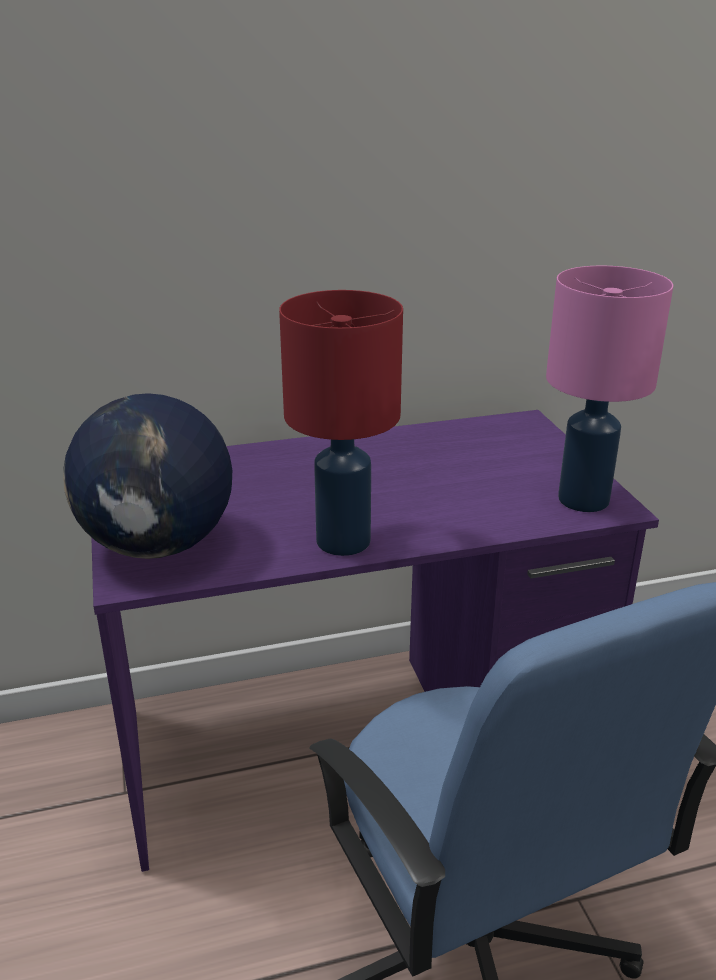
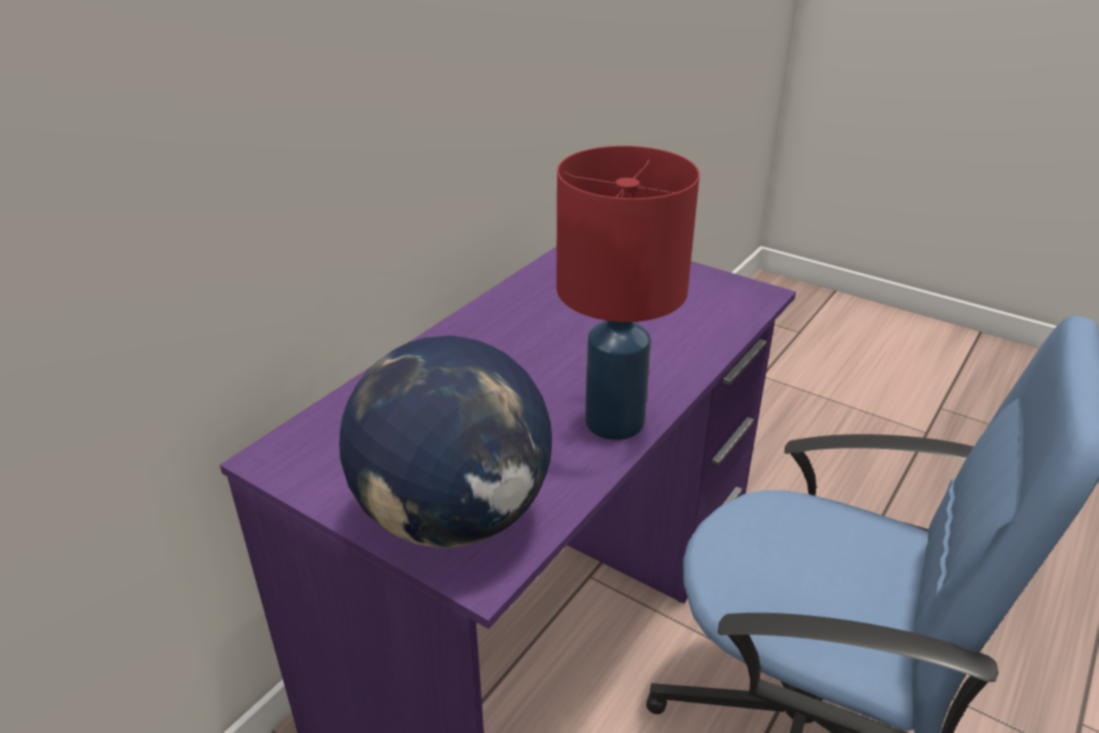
camera: 40 degrees left, 5 degrees up
pink table lamp [546,266,673,512] -> none

